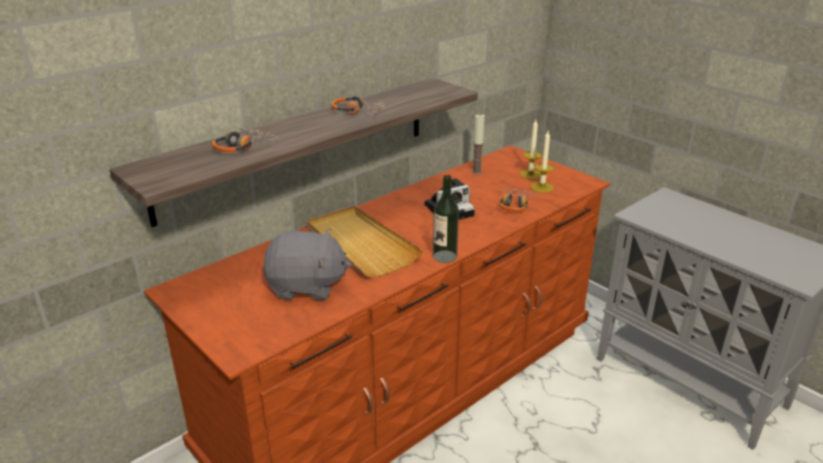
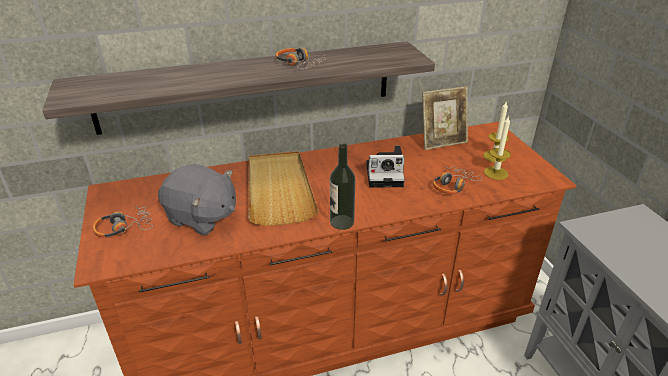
camera: 25 degrees right, 5 degrees up
headphones [212,128,278,152] -> headphones moved to [93,206,153,238]
candle [472,114,485,174] -> picture frame [422,86,468,150]

